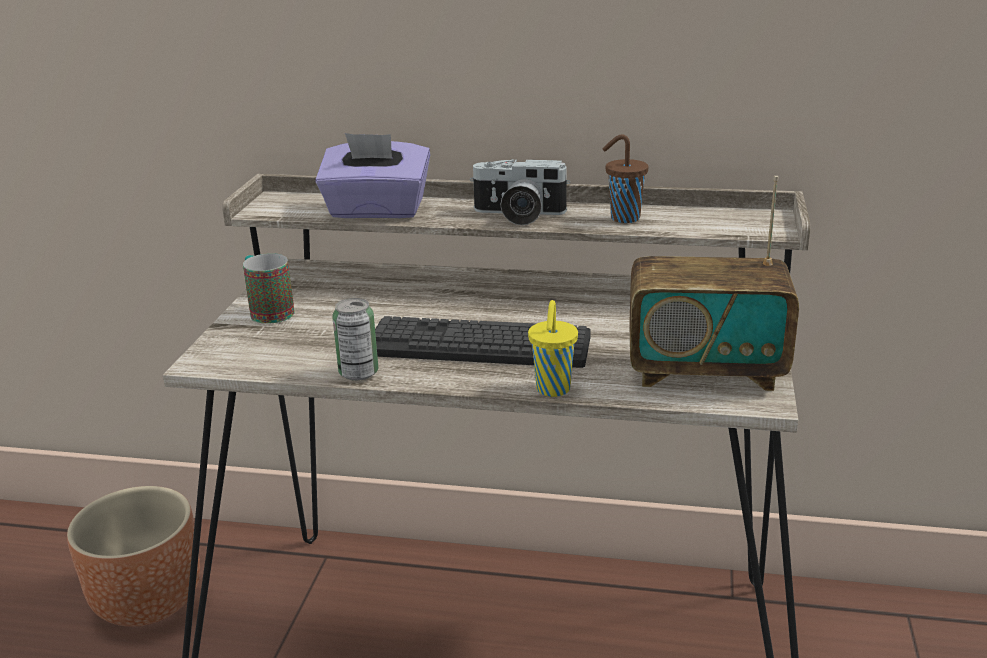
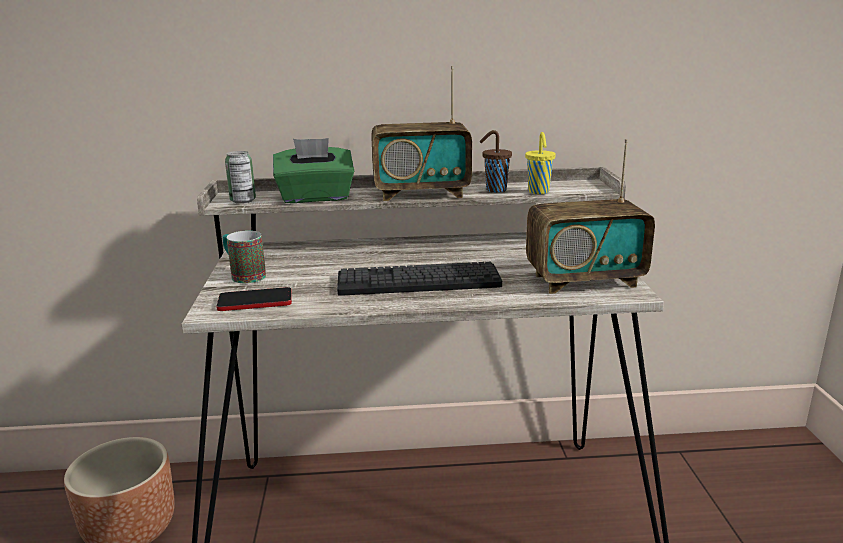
camera: 15 degrees left, 5 degrees down
purple tissue box [315,133,431,218] -> green tissue box [273,138,354,203]
can [332,298,378,381] -> can moved to [225,151,256,204]
camera [470,159,570,225] -> radio [371,66,472,201]
yellow cup [528,300,578,397] -> yellow cup moved to [525,132,556,194]
none -> phone [216,287,292,311]

